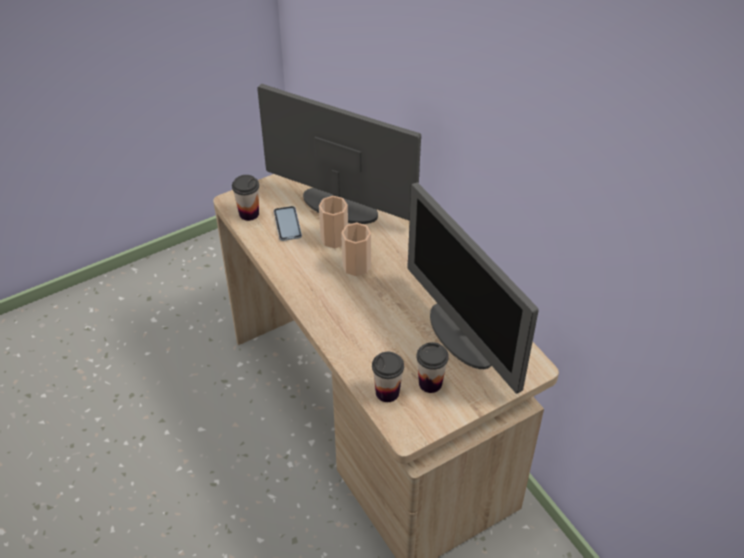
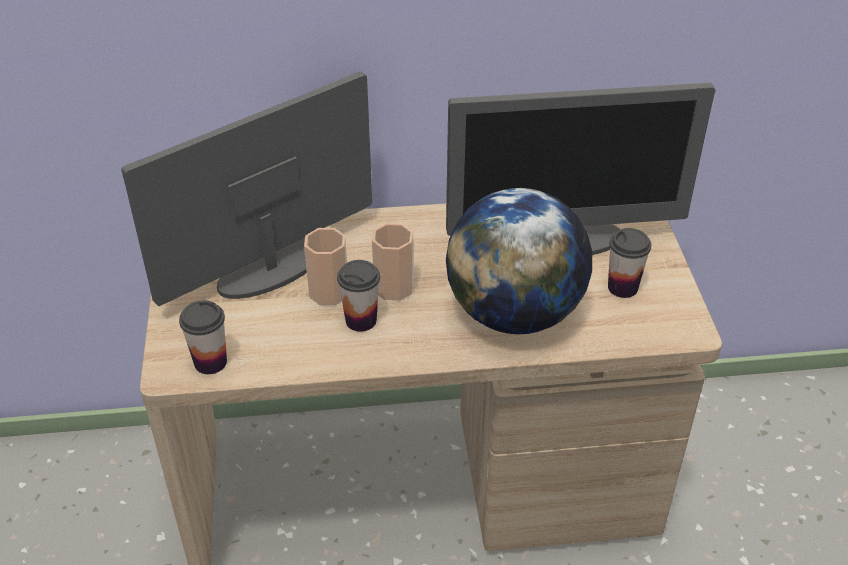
camera: 65 degrees left, 5 degrees down
phone [274,206,302,241] -> none
cup [372,352,404,402] -> cup moved to [337,260,380,332]
none -> globe [446,188,592,334]

